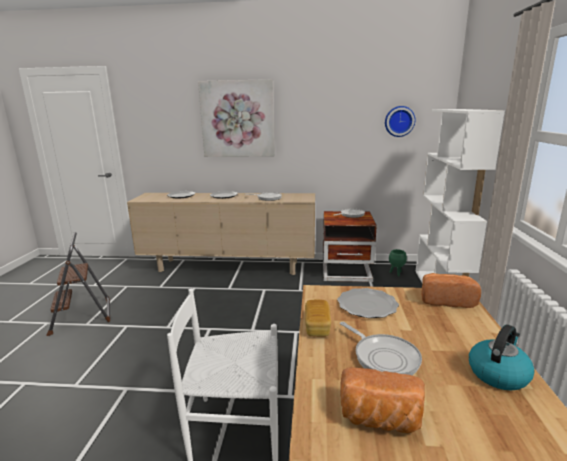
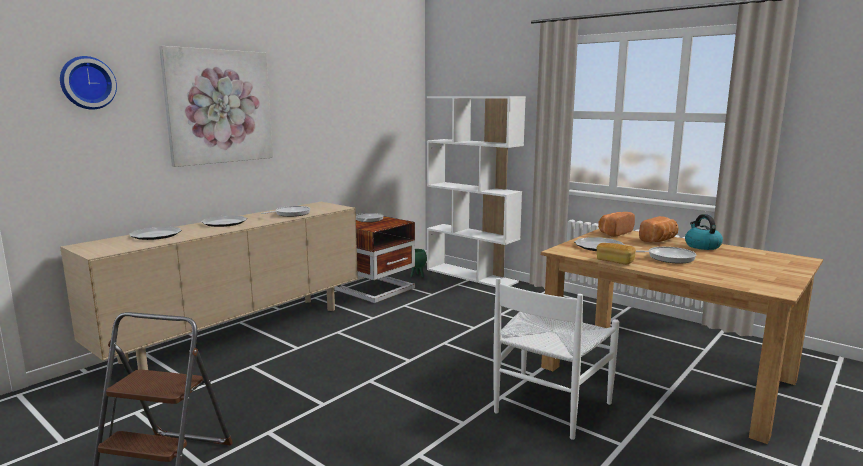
camera: 55 degrees left, 5 degrees down
bread [340,367,425,433] -> bread moved to [639,216,678,242]
wall clock [385,106,415,137] -> wall clock moved to [60,56,117,110]

